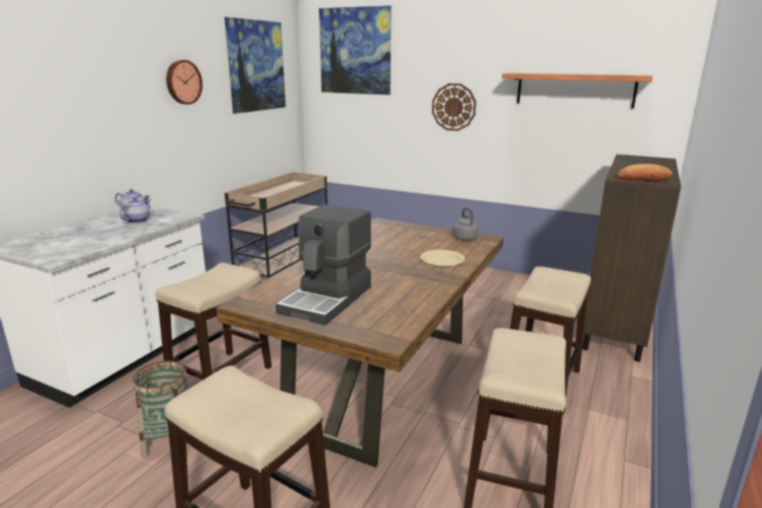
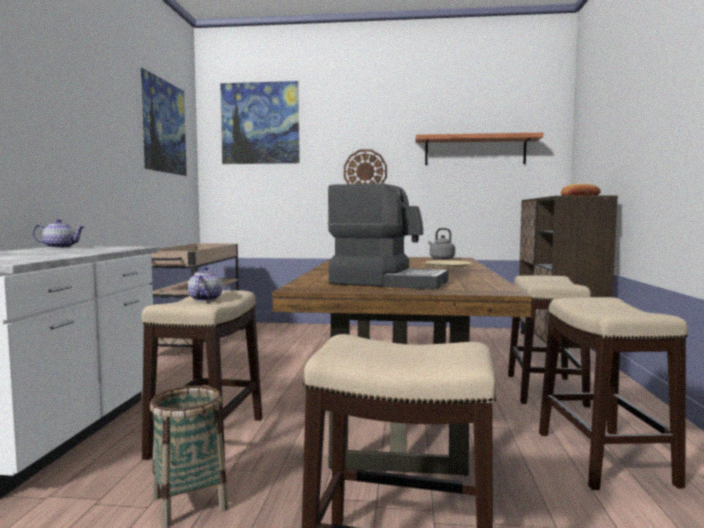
camera: 20 degrees left, 15 degrees down
teapot [119,198,151,223] -> teapot moved to [188,267,223,301]
wall clock [166,60,203,104] -> none
coffee machine [276,205,372,325] -> coffee machine turned 75 degrees counterclockwise [328,183,448,290]

